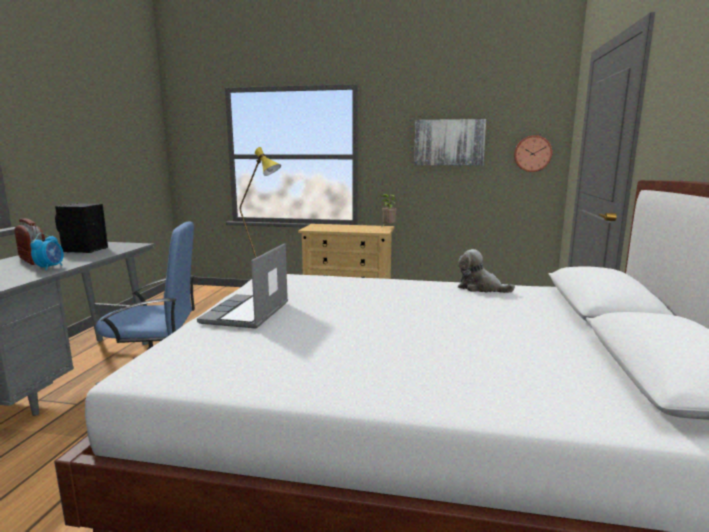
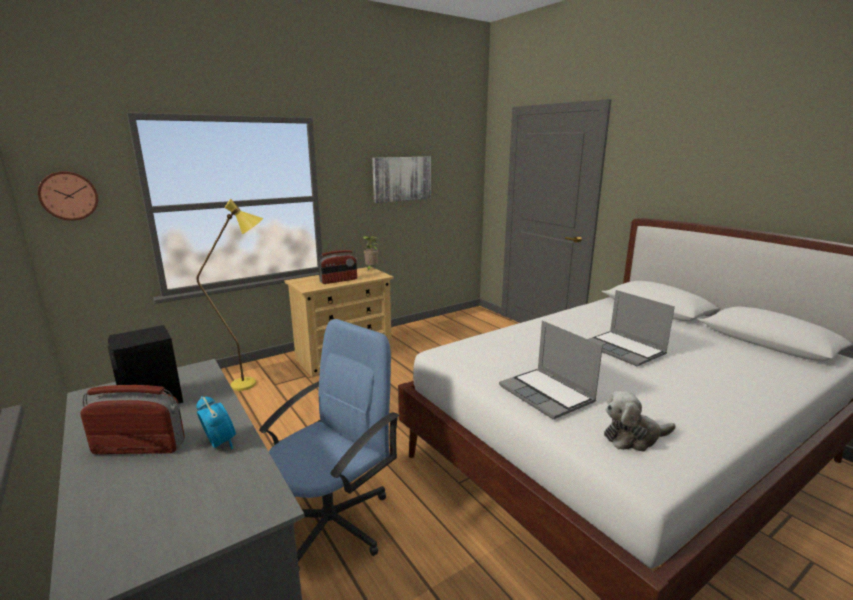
camera: 45 degrees left, 5 degrees up
plush toy [458,249,515,293] -> plush toy moved to [604,391,676,452]
wall clock [514,135,552,172] -> wall clock moved to [38,171,98,221]
none -> radio [318,250,357,284]
none -> laptop [588,290,675,366]

